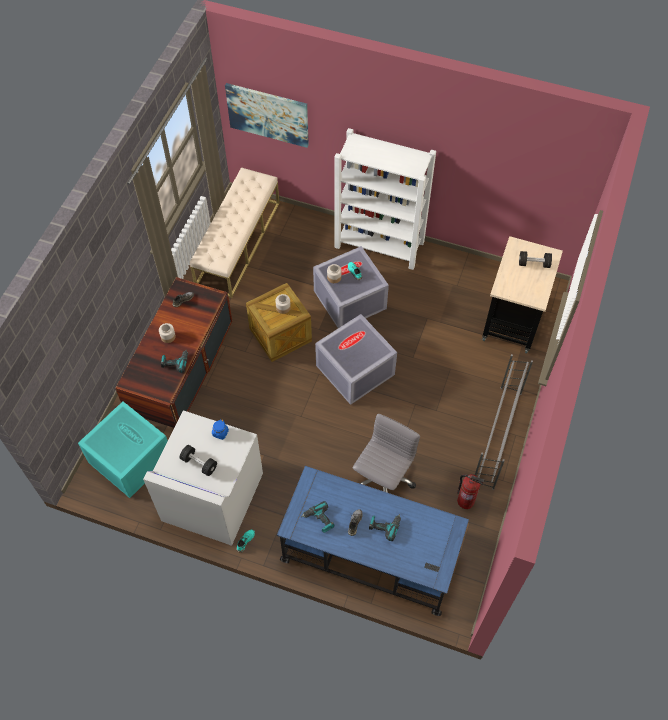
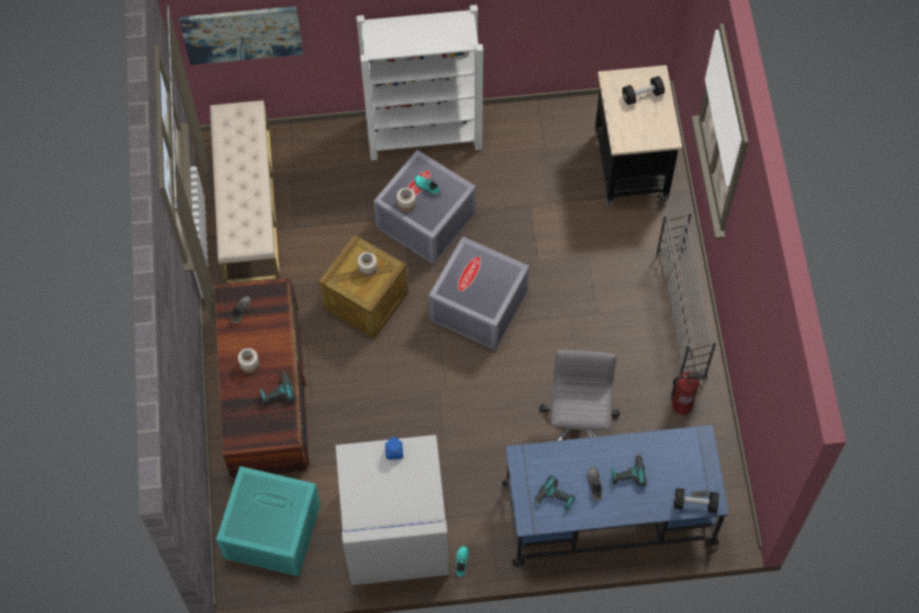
camera: 25 degrees left, 5 degrees up
black dumbbell [180,445,217,476] -> black dumbbell moved to [674,488,719,513]

